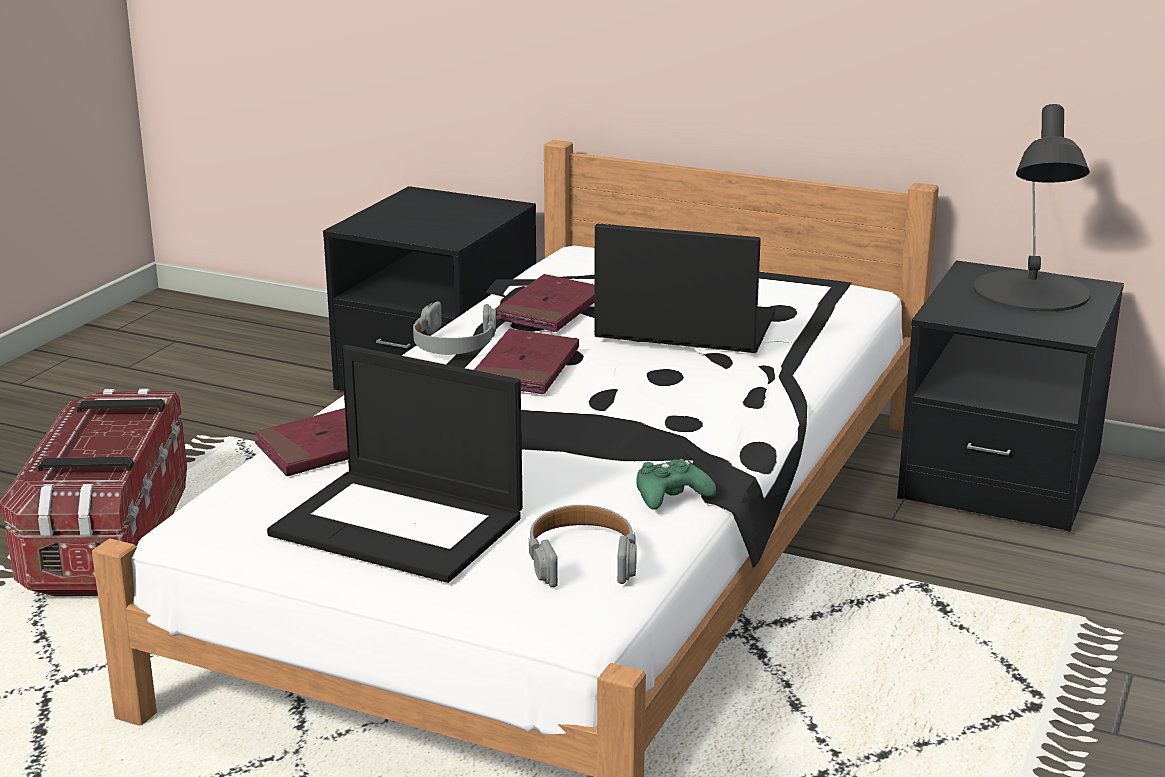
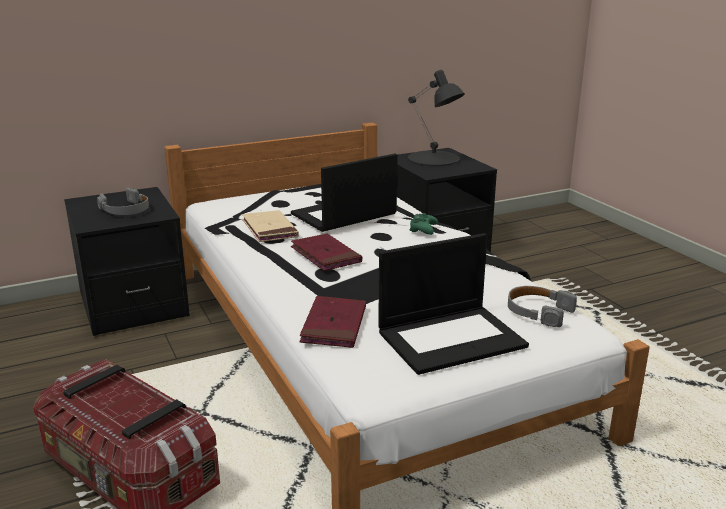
camera: 50 degrees left, 0 degrees up
grey headphones [413,302,496,355] -> grey headphones moved to [97,188,149,215]
red book [495,274,595,332] -> beige book [242,210,299,242]
green game controller [636,458,716,510] -> green game controller moved to [409,213,438,235]

